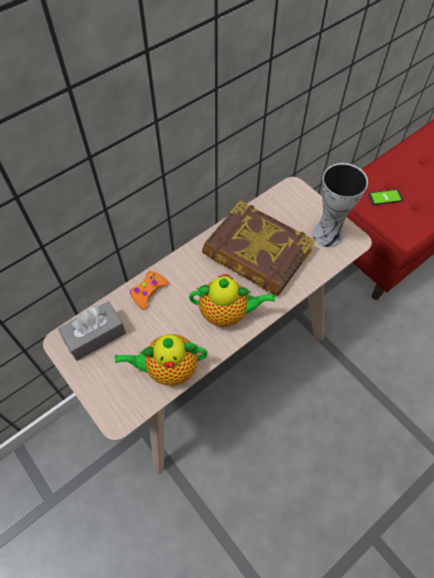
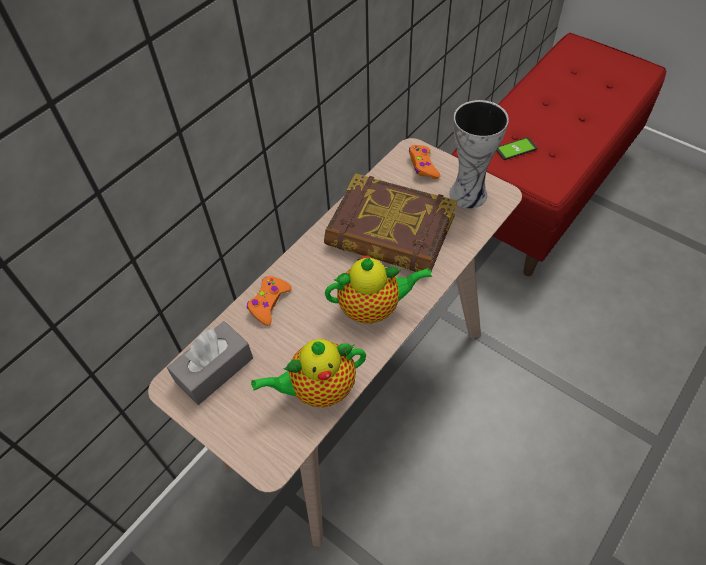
camera: 10 degrees left, 5 degrees down
none -> orange game controller [409,145,440,179]

